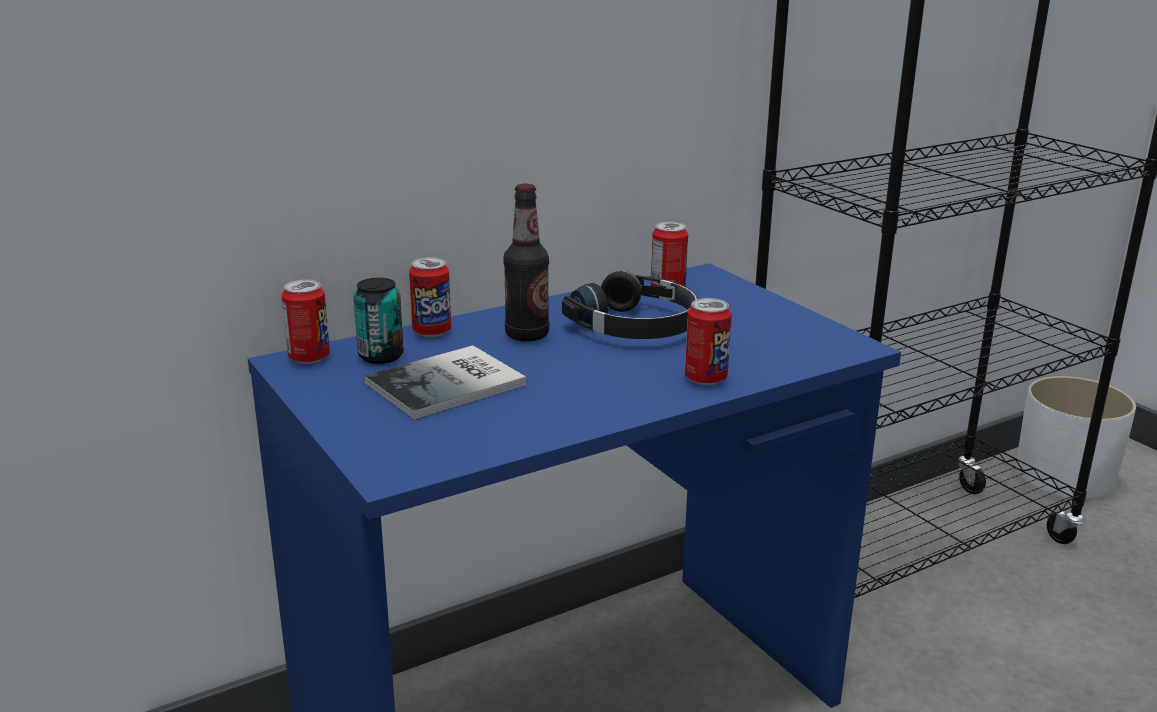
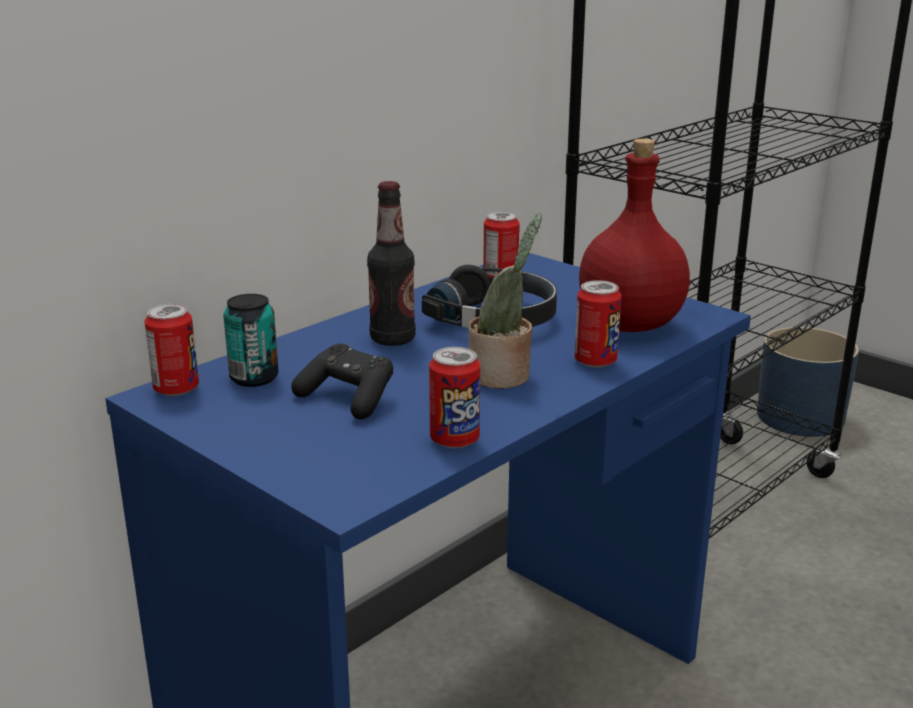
camera: 15 degrees left, 0 degrees up
book [364,346,526,420] -> black game controller [291,343,393,419]
can [409,257,451,337] -> can moved to [429,347,480,449]
white planter [1016,376,1136,500] -> blue planter [757,327,859,437]
none -> potted plant [469,213,542,389]
none -> red bottle [579,139,690,332]

